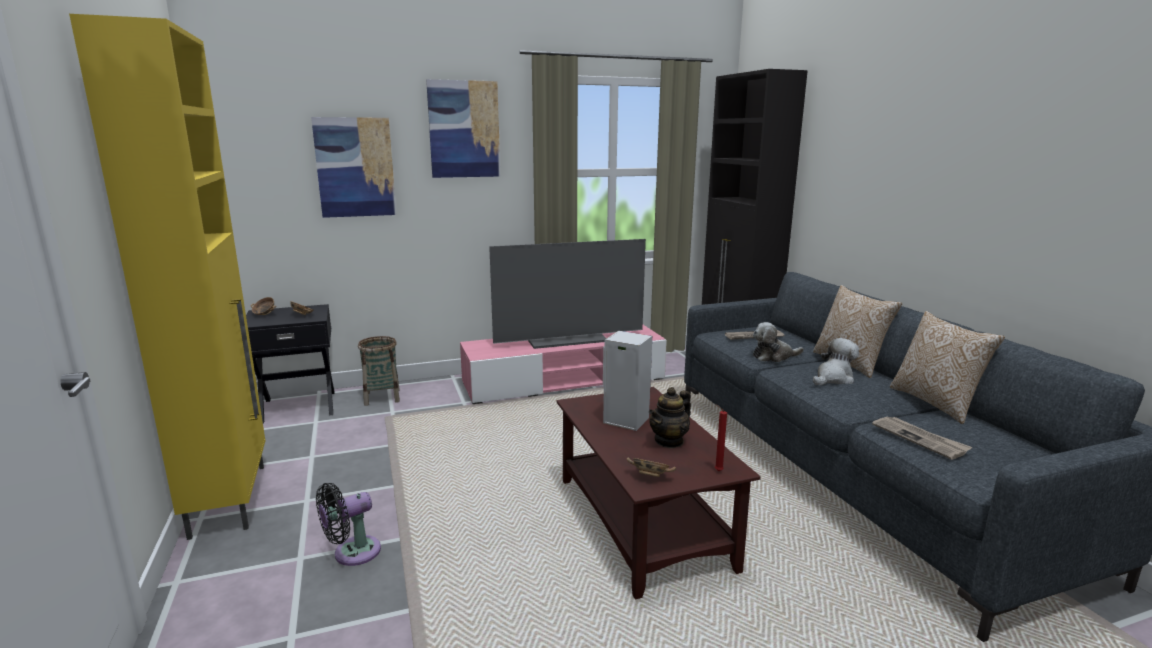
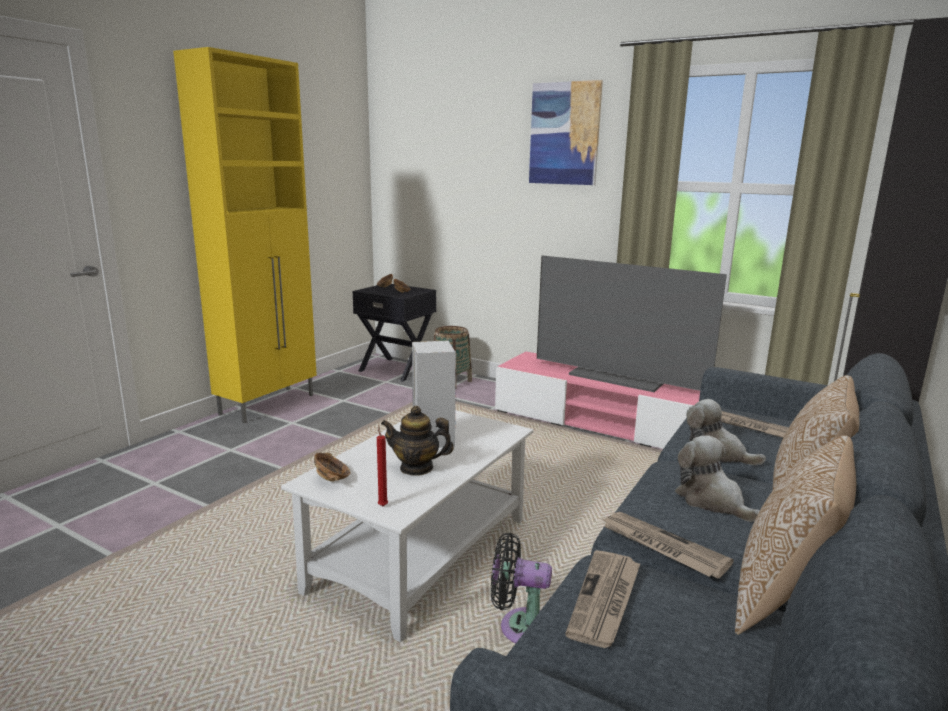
camera: 50 degrees right, 0 degrees up
picture [311,117,396,218] -> none
black fan [316,483,381,566] -> black fan moved to [491,533,552,643]
brown coffee table [556,387,761,600] -> white coffee table [281,410,534,642]
plush toy [813,338,859,385] -> plush toy turned 135 degrees counterclockwise [675,435,760,522]
none -> newspaper [601,512,734,578]

